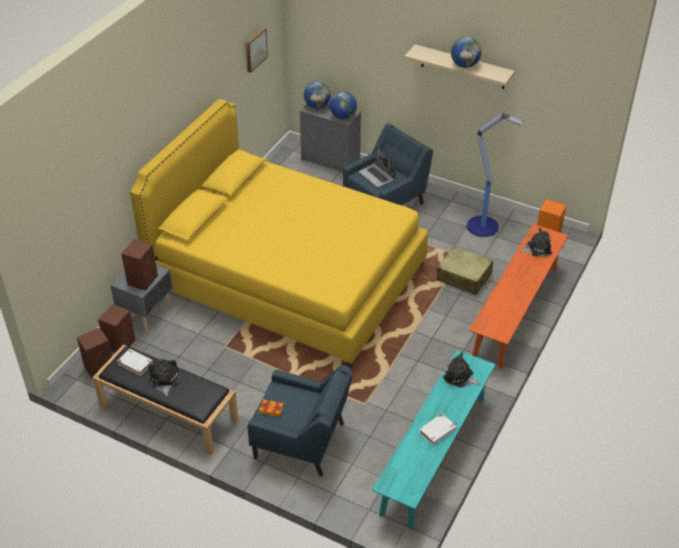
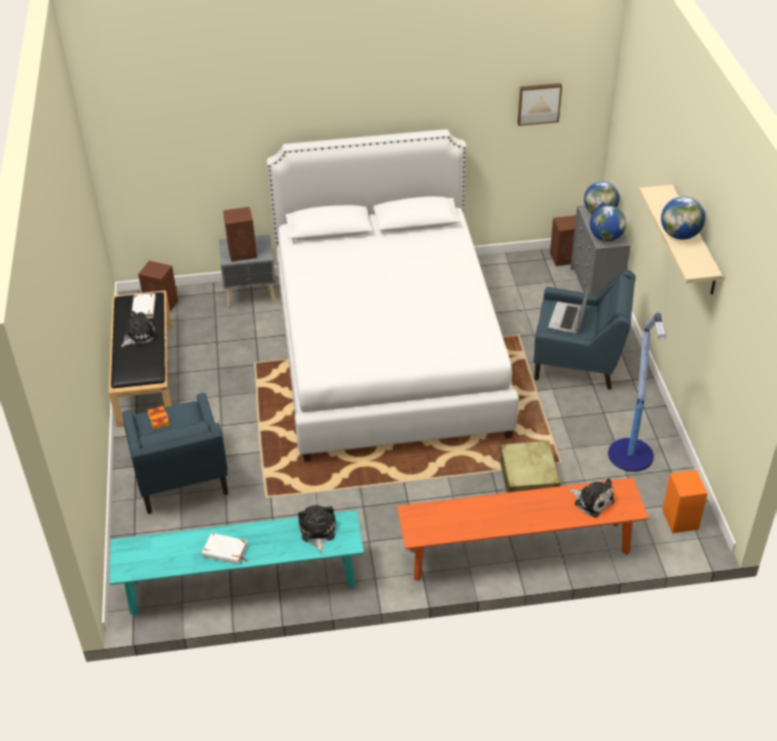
camera: 55 degrees right, 0 degrees up
brown speaker [98,304,136,353] -> brown speaker moved to [550,215,576,266]
yellow bed [130,99,428,368] -> white bed [267,129,519,461]

